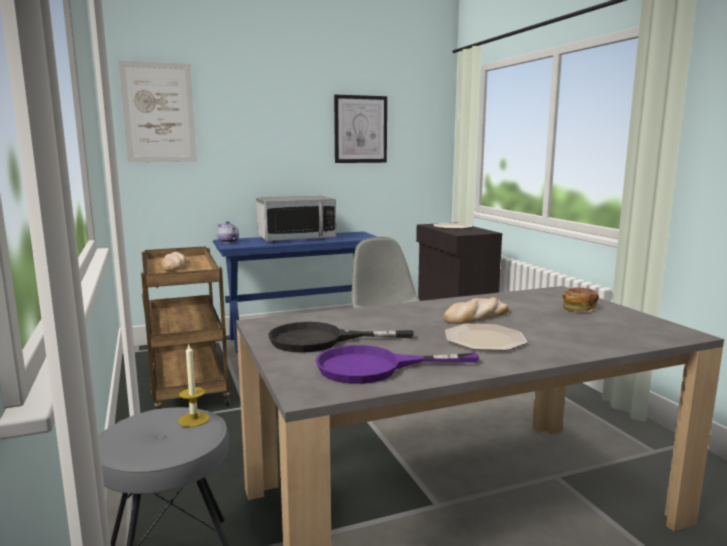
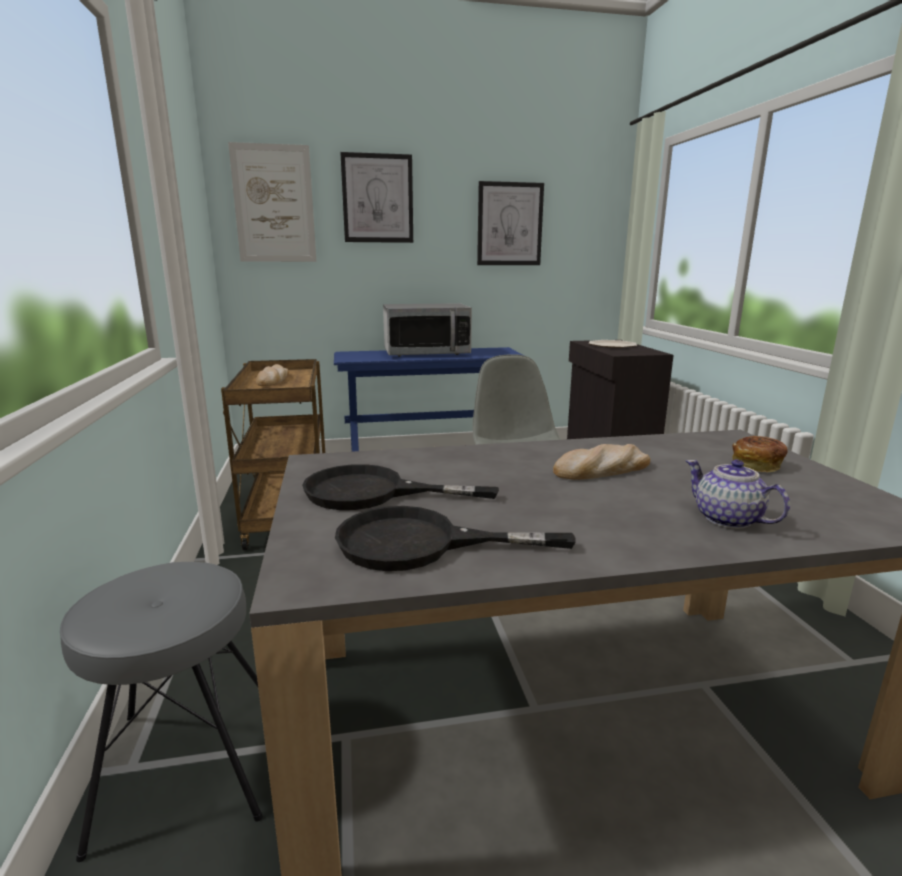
camera: 10 degrees right, 5 degrees up
candle [179,343,209,427] -> none
teapot [217,221,239,243] -> teapot moved to [686,460,790,529]
purple frying pan [315,345,479,384] -> black frying pan [335,506,576,571]
plate [445,324,527,351] -> none
none -> picture [340,152,413,243]

